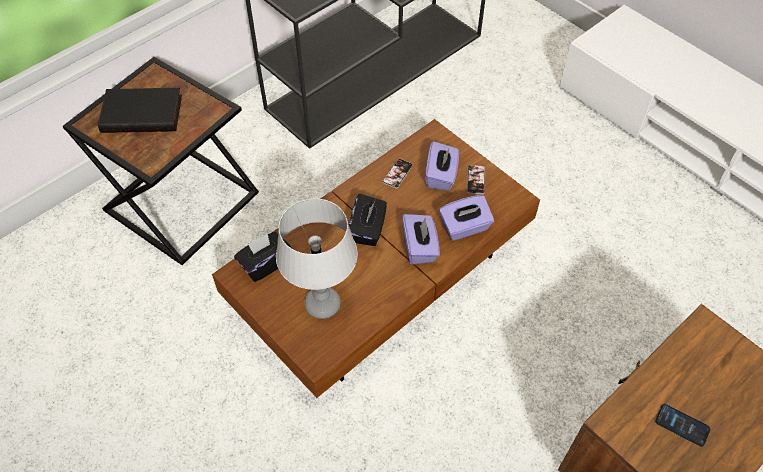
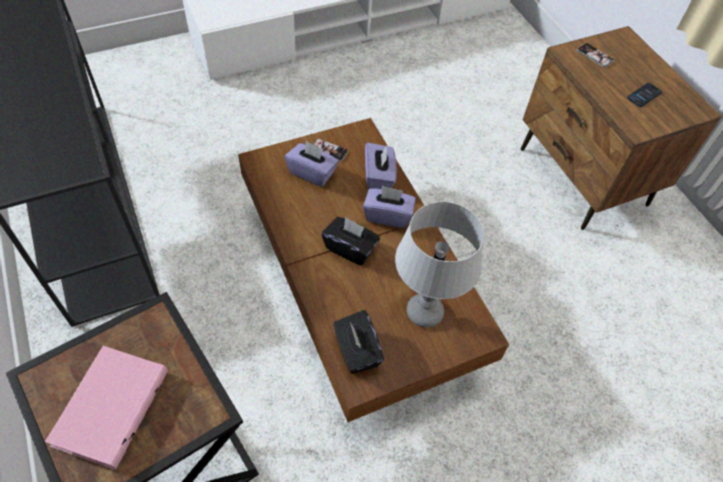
camera: 75 degrees left, 0 degrees up
black book [97,88,182,133] -> pink book [45,346,168,470]
phone [382,159,413,189] -> phone moved to [577,43,614,68]

